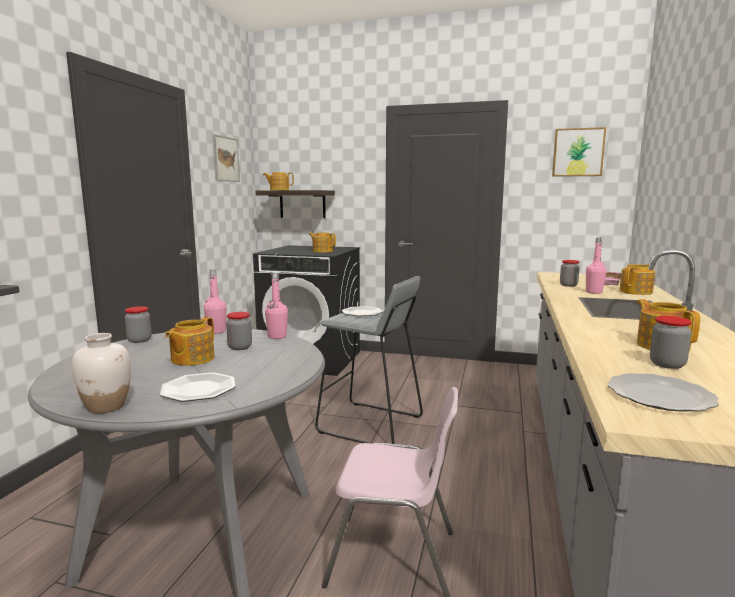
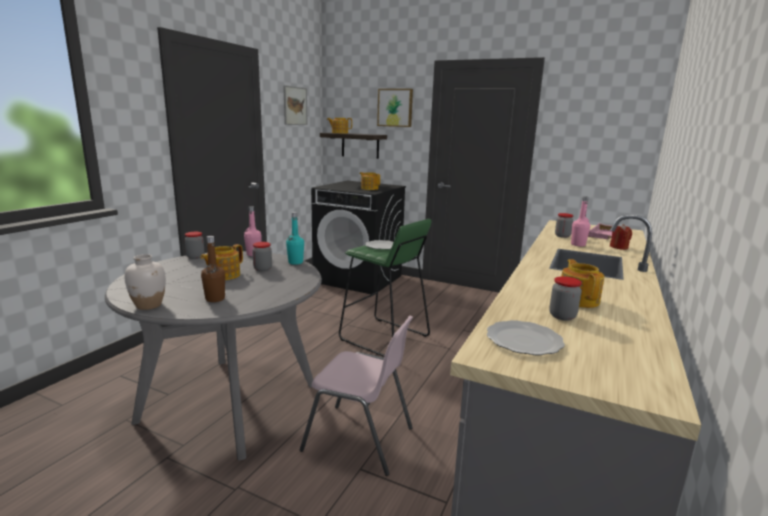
camera: 10 degrees right, 5 degrees up
plate [160,372,236,402] -> brown bottle [201,236,225,302]
pink bottle [265,272,288,339] -> turquoise bottle [286,212,304,265]
grey stool [315,276,423,444] -> green stool [339,219,431,357]
picture [552,127,606,177] -> picture moved to [377,89,413,127]
teapot [619,264,655,295] -> red candle [610,224,632,250]

